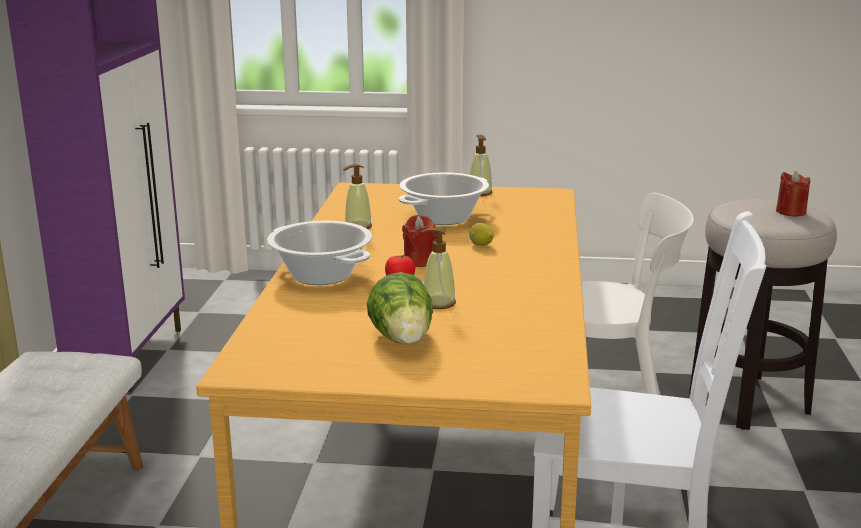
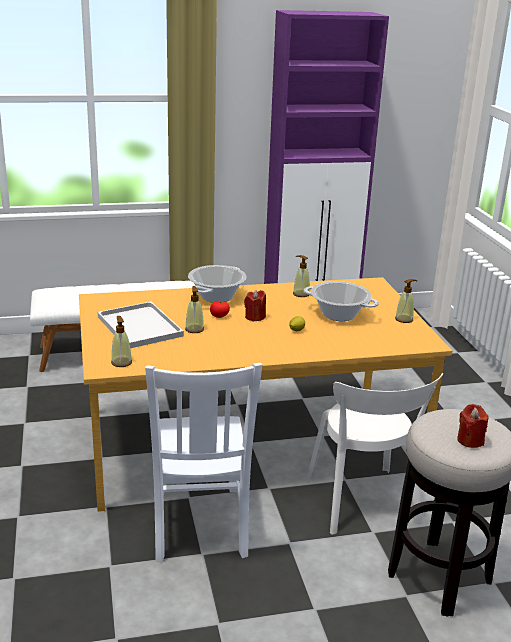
camera: 70 degrees right, 5 degrees up
lettuce [367,272,433,345] -> white tray [98,302,184,348]
none -> soap dispenser [111,316,132,367]

